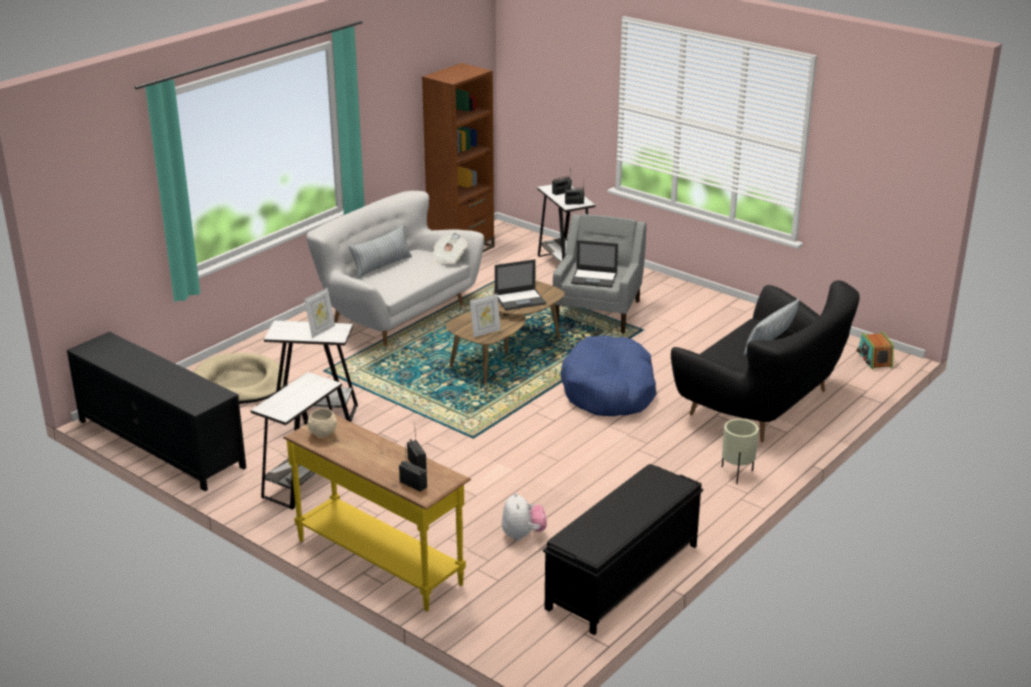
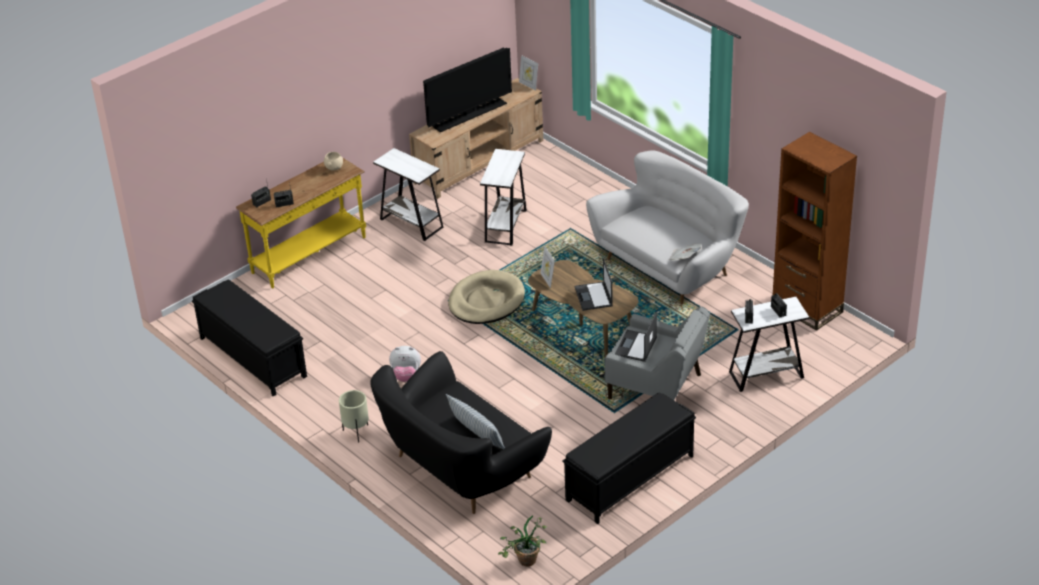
camera: 100 degrees right, 10 degrees up
black tv stand [67,332,246,491] -> beige tv stand [409,78,543,199]
beige dog bed [193,353,285,404] -> beige dog bed moved to [448,270,525,324]
picture frame [304,288,335,338] -> picture frame moved to [519,55,538,90]
pillow [348,225,412,279] -> none
plush toy [502,492,547,541] -> plush toy moved to [389,346,421,382]
blue dog bed [560,335,656,416] -> none
radio [857,331,894,370] -> potted plant [498,516,547,567]
none -> television [423,48,512,132]
none -> black bench [563,392,696,524]

